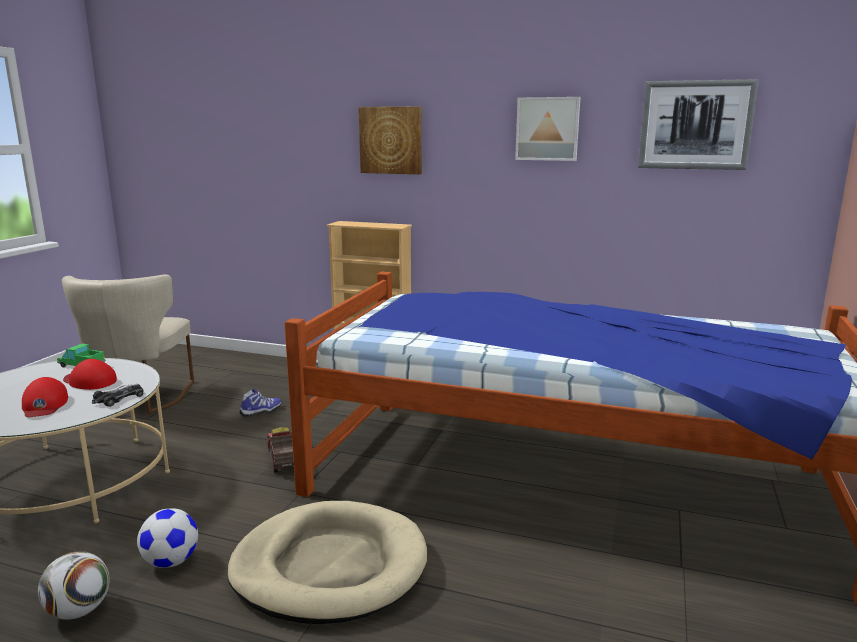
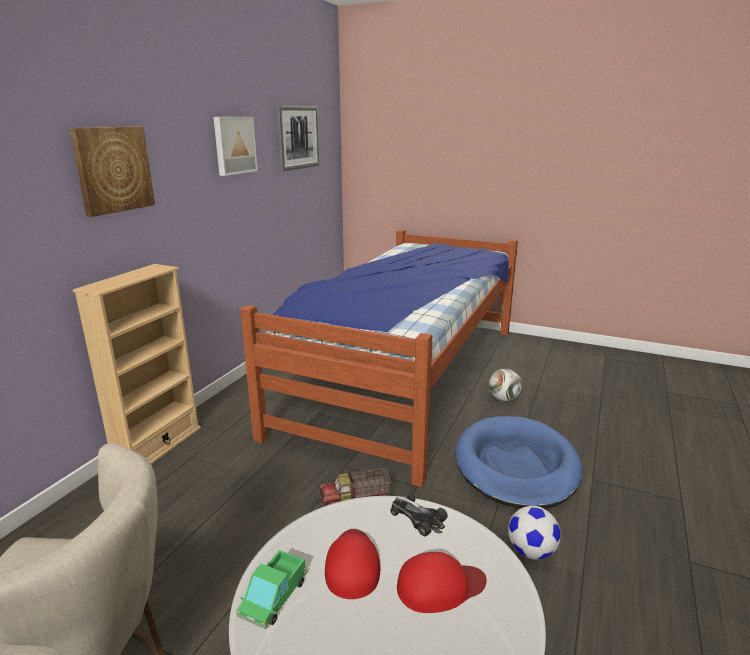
camera: 85 degrees left, 5 degrees up
football [38,551,110,620] -> football moved to [489,369,522,401]
red cap [63,359,117,390] -> red cap turned 150 degrees clockwise [325,529,380,599]
beige dog bed [227,501,427,624] -> blue dog bed [456,416,582,508]
shoe [239,389,281,417] -> none

